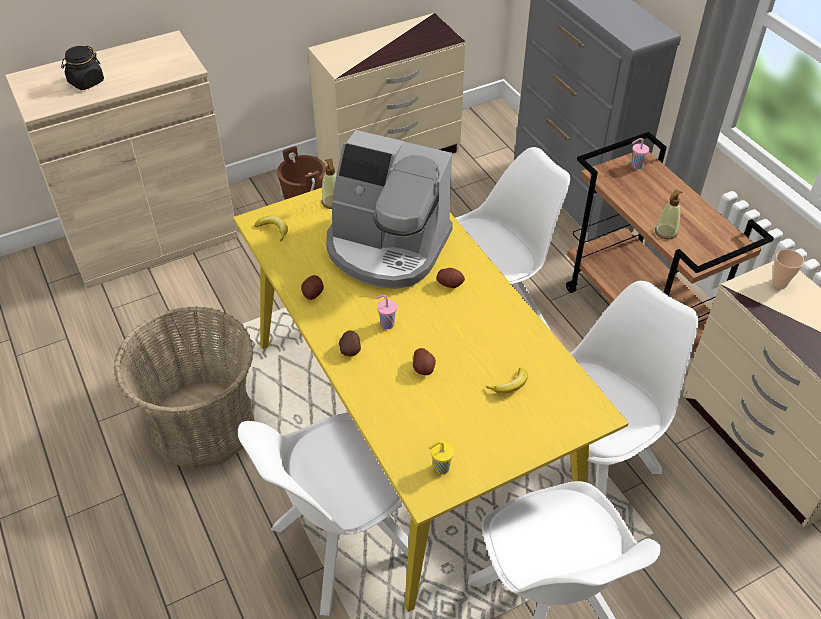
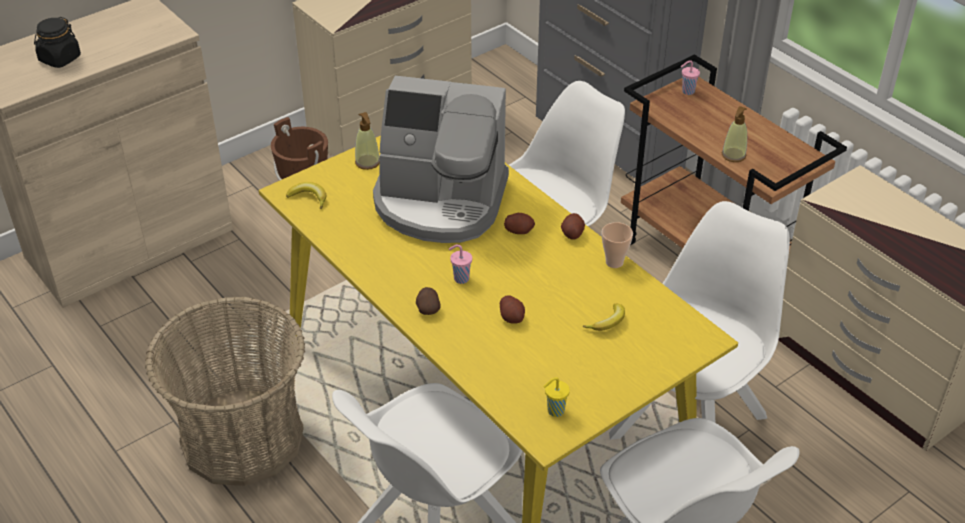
camera: 10 degrees left, 5 degrees down
potato [301,275,324,300] -> potato moved to [561,213,585,240]
cup [772,249,804,289] -> cup moved to [602,222,633,268]

